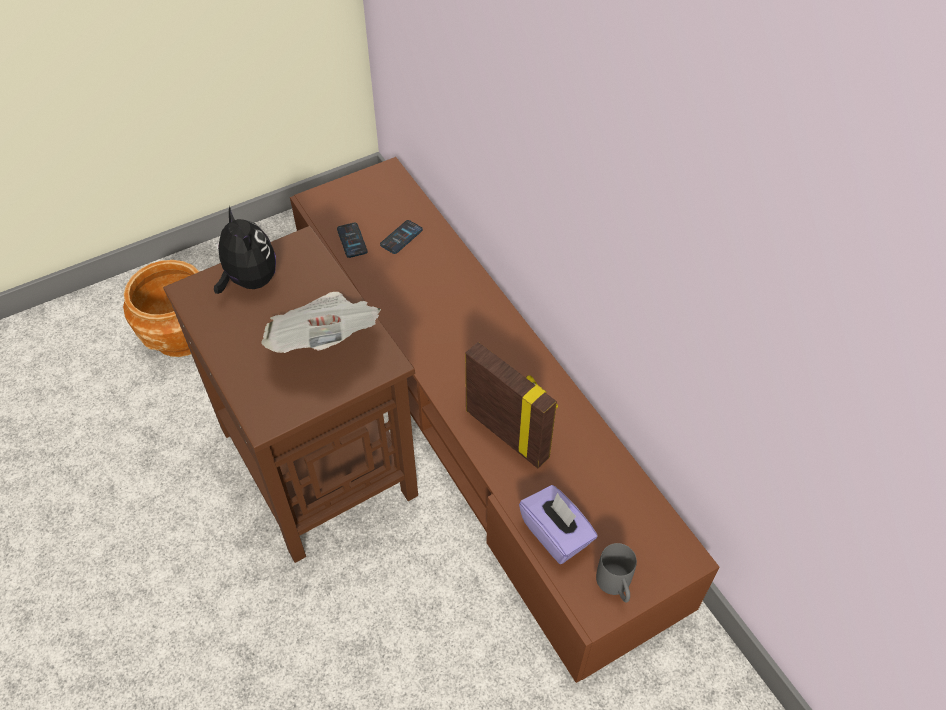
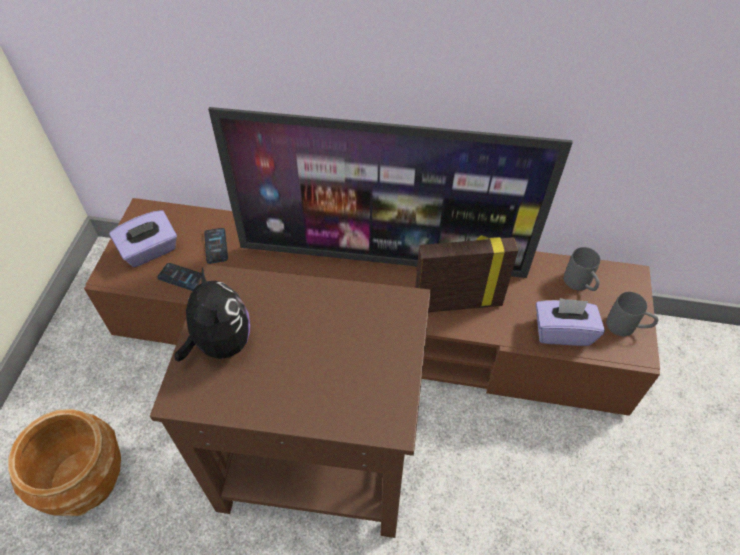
camera: 50 degrees left, 0 degrees up
plush toy [214,206,276,294] -> plush toy turned 60 degrees clockwise [174,268,250,362]
newspaper [261,291,381,353] -> none
none -> purple tissue box [109,210,177,267]
none -> television [208,107,573,278]
none -> grey mug [564,247,600,291]

